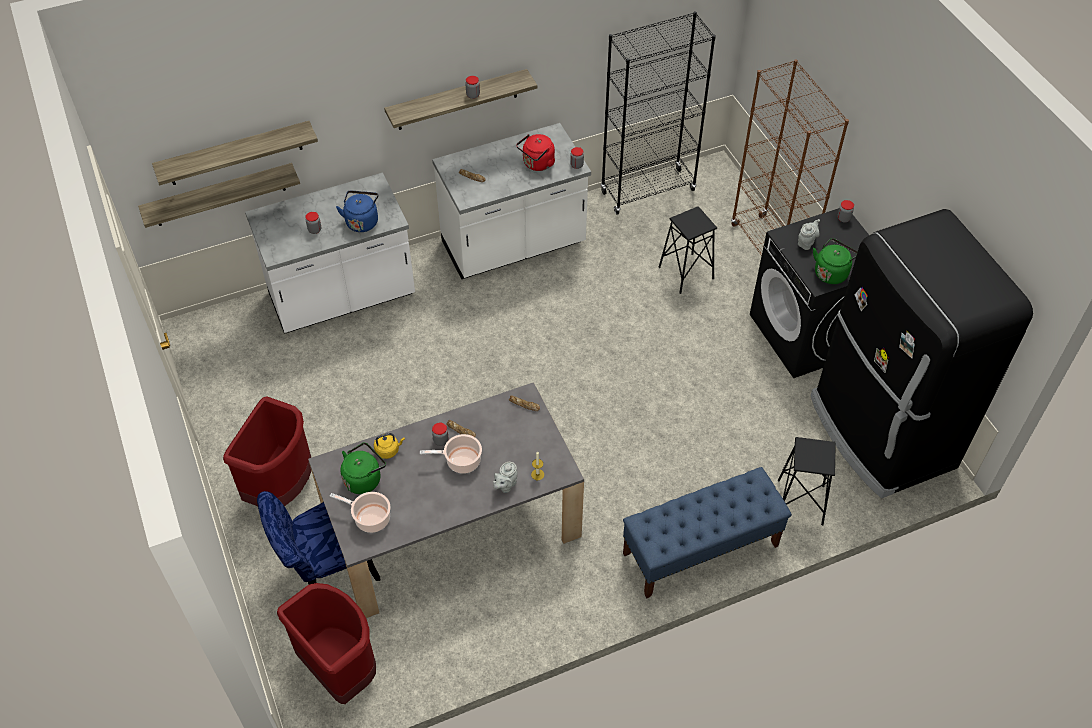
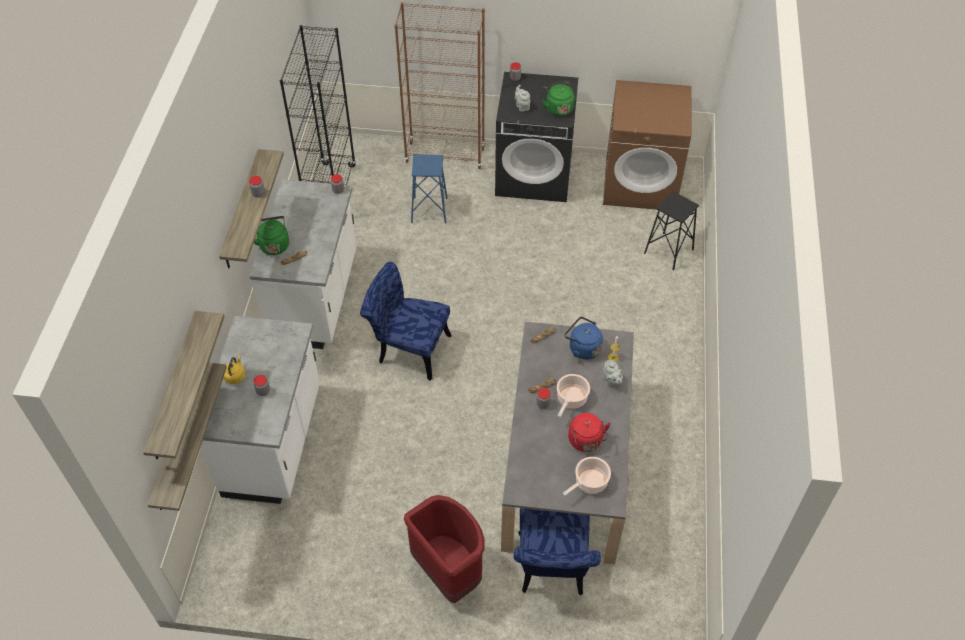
camera: 60 degrees left, 0 degrees up
red trash can [277,583,376,704] -> none
blue kettle [336,191,378,232] -> blue kettle moved to [564,317,603,360]
green kettle [340,443,386,494] -> green kettle moved to [254,216,289,255]
yellow kettle [374,433,405,459] -> yellow kettle moved to [224,355,245,384]
red kettle [516,134,555,171] -> red kettle moved to [568,413,610,452]
blue bench [623,467,792,598] -> none
black stool [659,206,717,294] -> blue stool [411,155,448,223]
black fridge [810,209,1033,498] -> brown washing machine [603,80,692,210]
none -> blue chair [360,262,451,381]

